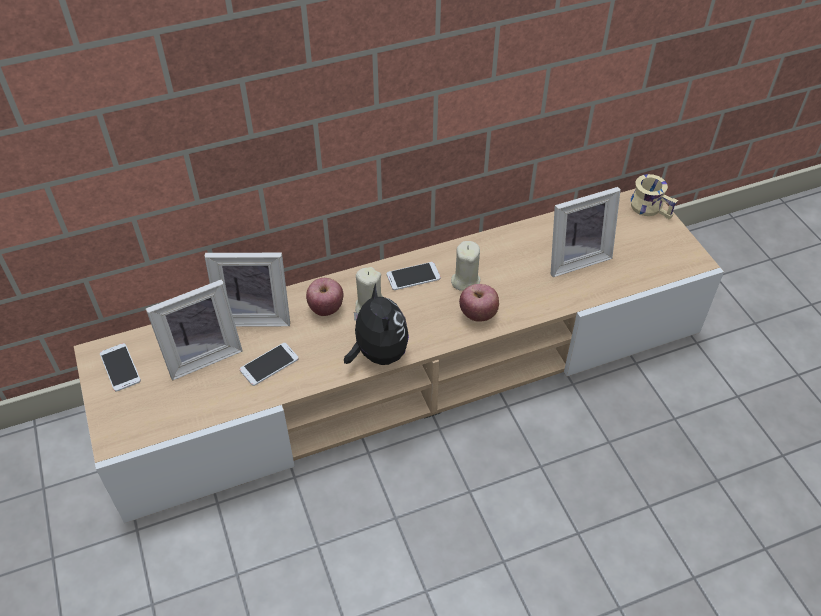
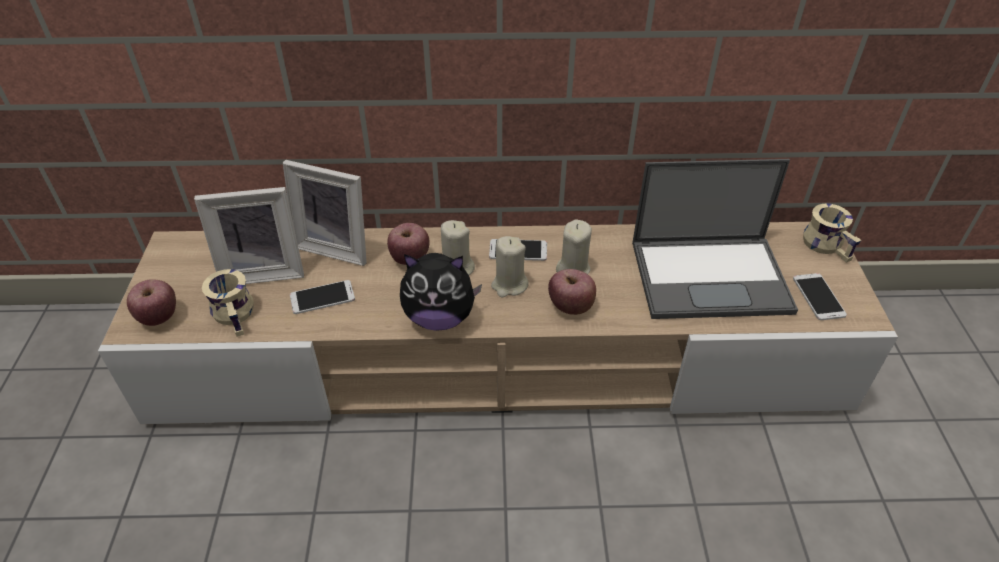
camera: 20 degrees right, 5 degrees down
phone [100,343,141,392] -> phone moved to [793,273,847,320]
plush toy [344,284,409,365] -> plush toy turned 90 degrees clockwise [400,253,482,331]
picture frame [550,187,621,277] -> laptop [632,159,798,319]
none -> apple [127,279,176,326]
none -> beige mug [202,269,254,337]
none -> beige candle [491,236,529,298]

